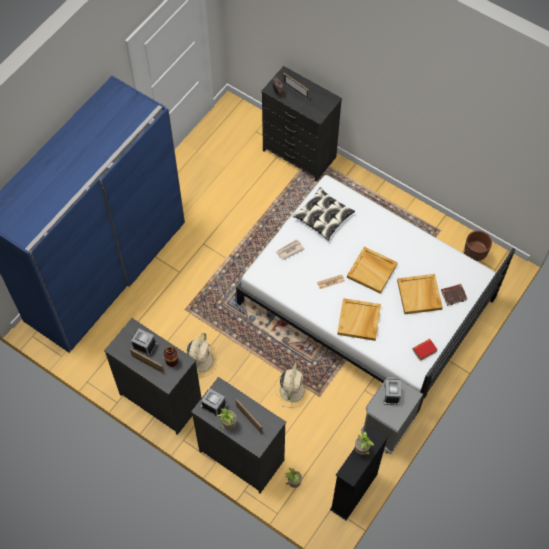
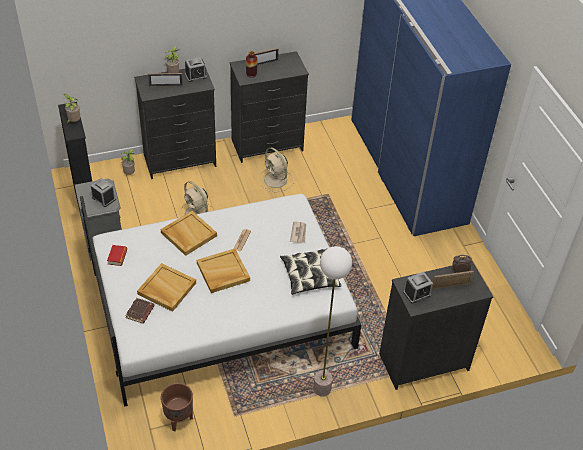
camera: 125 degrees right, 15 degrees down
alarm clock [131,328,157,356] -> alarm clock moved to [403,272,433,304]
none -> floor lamp [313,246,352,397]

